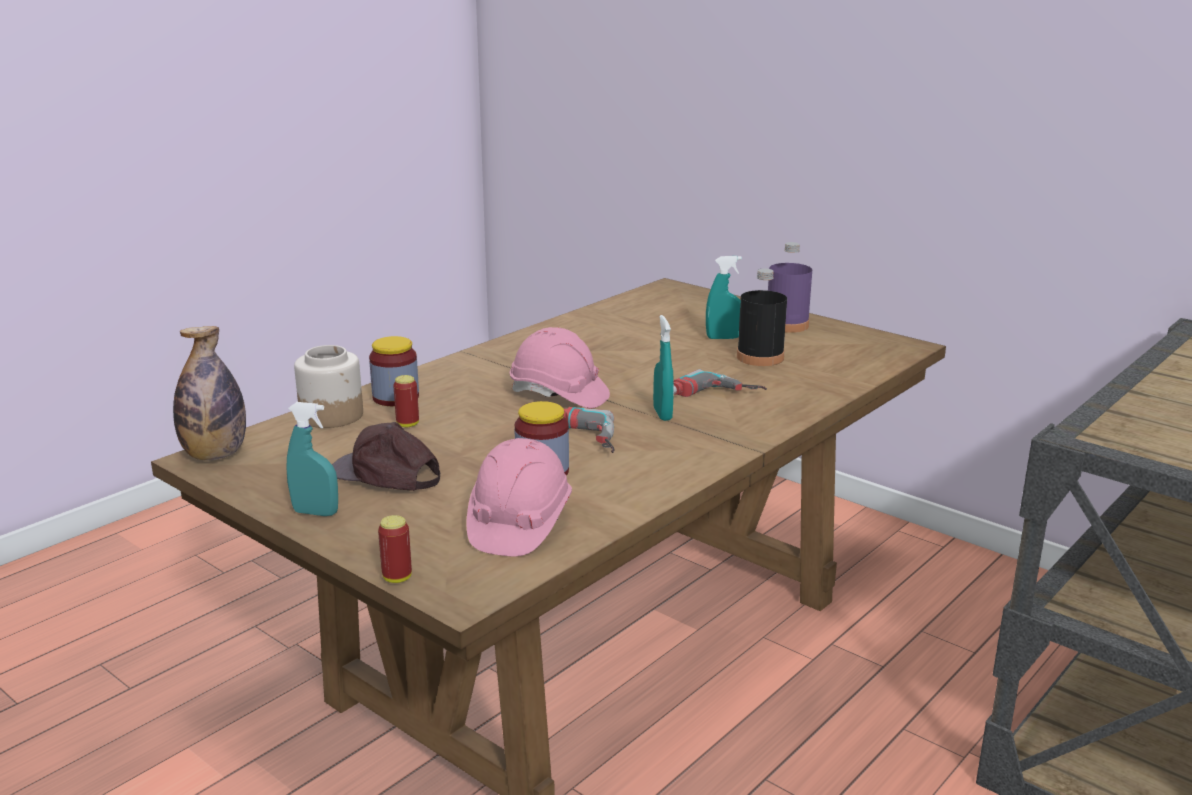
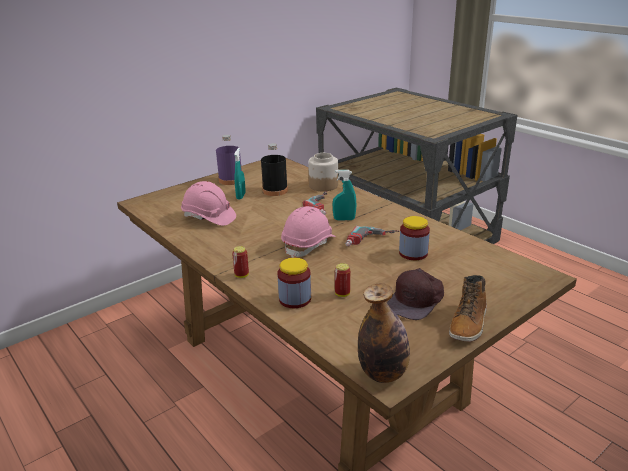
camera: 80 degrees left, 5 degrees up
turquoise spray bottle [286,402,338,516] -> boot [449,275,487,342]
jar [294,345,363,428] -> jar moved to [308,153,338,191]
can [378,515,412,583] -> can moved to [232,246,249,278]
pink hard hat [466,438,572,557] -> pink hard hat moved to [181,181,236,226]

